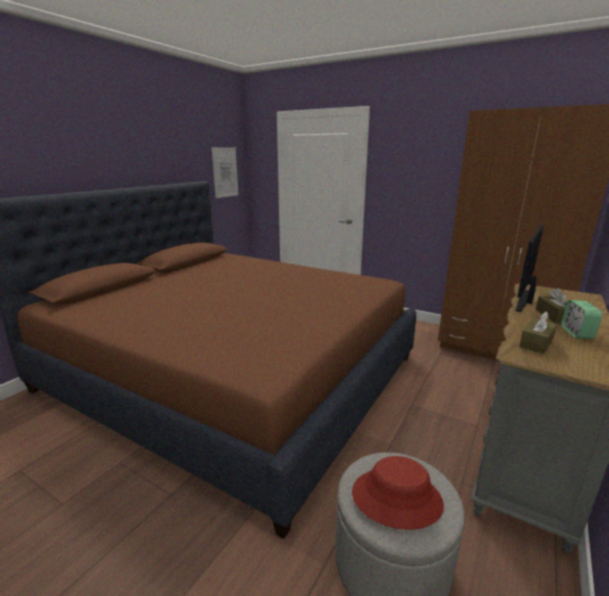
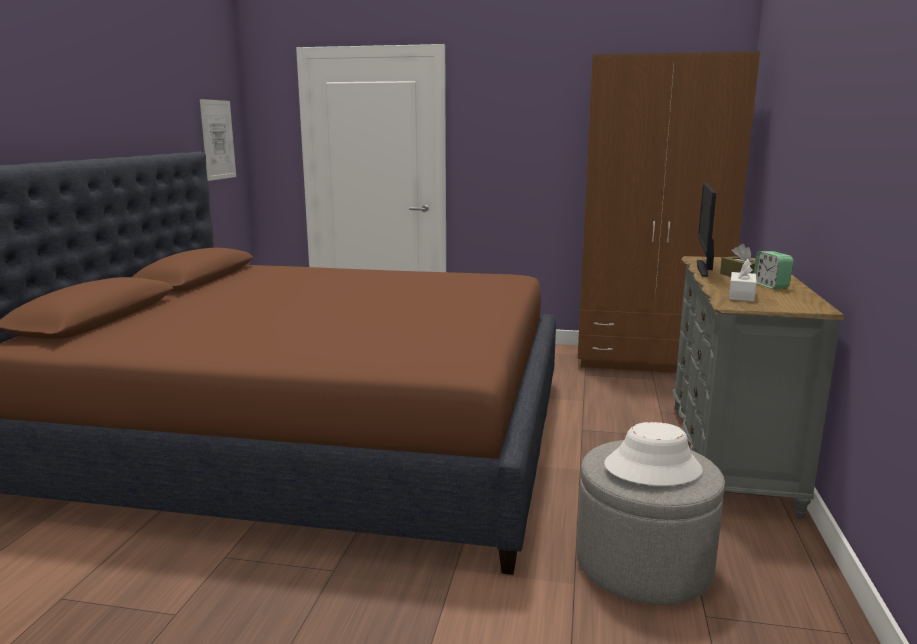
camera: 20 degrees left, 5 degrees down
red hat [352,456,444,530] -> white hat [604,422,703,486]
brown tissue box [519,312,557,354] -> white tissue box [729,259,757,302]

